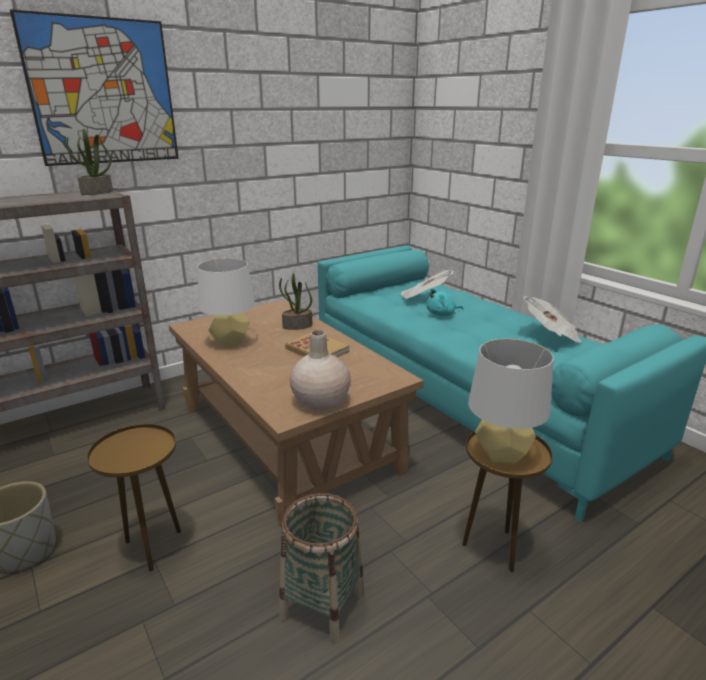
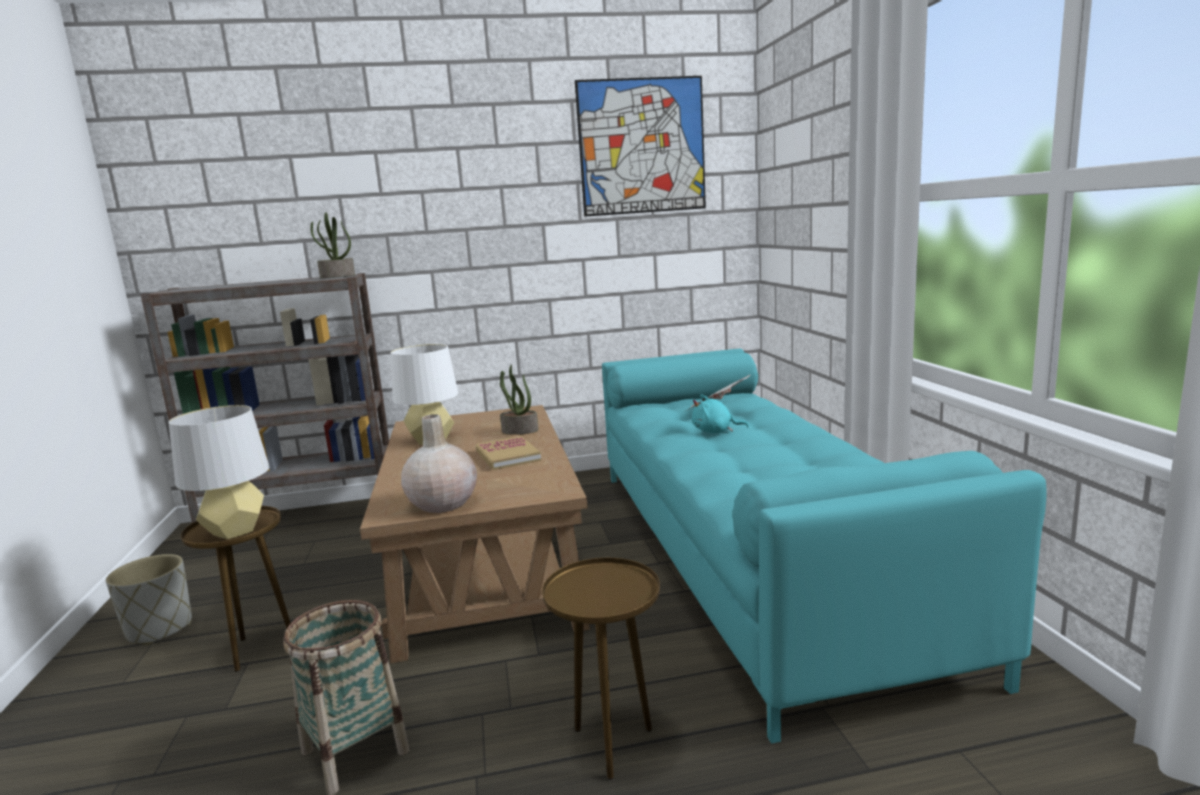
camera: 25 degrees right, 10 degrees down
picture [10,9,179,166] -> picture moved to [575,76,706,217]
grey table lamp [468,339,554,463] -> grey table lamp moved to [169,405,269,539]
newspaper [524,296,582,343] -> none

